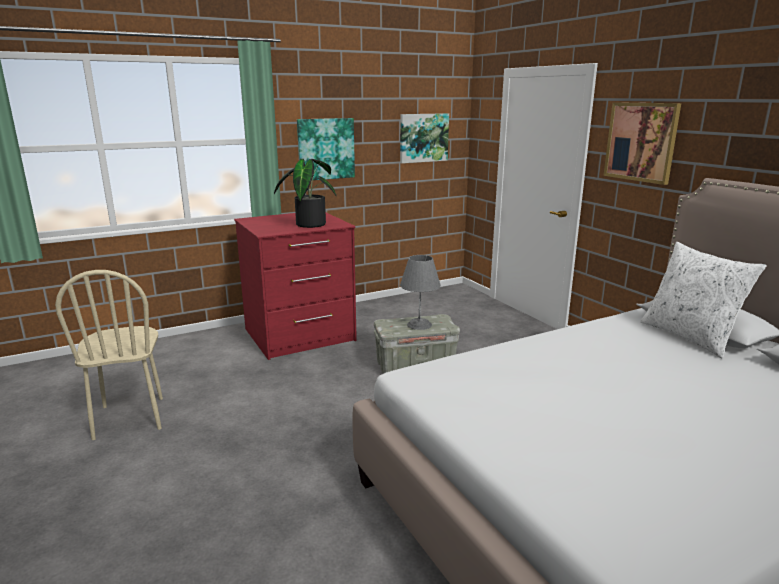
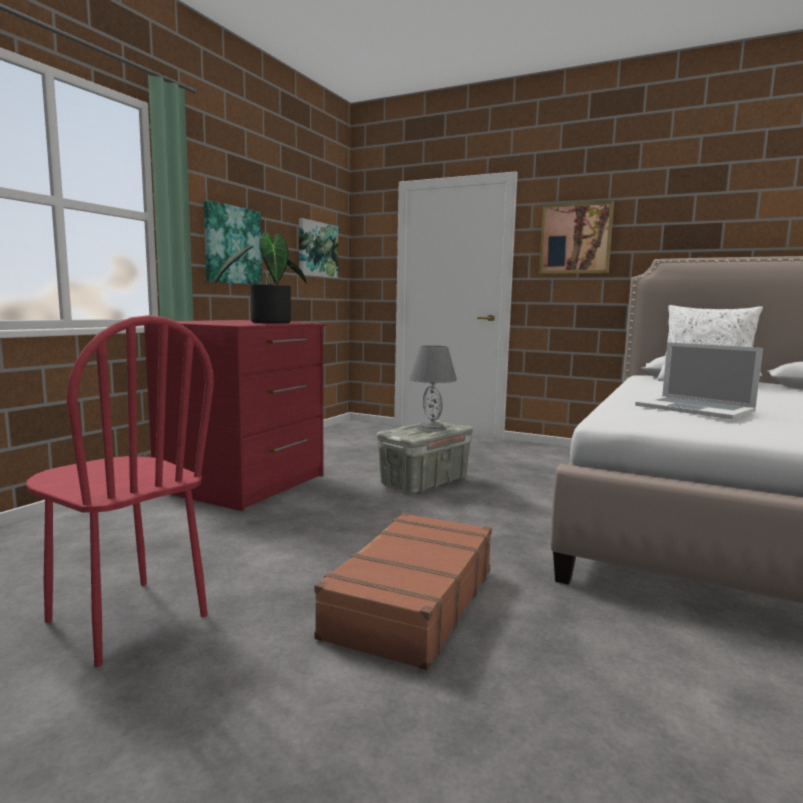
camera: 35 degrees left, 10 degrees down
beige chair [55,270,163,440] -> red chair [26,315,214,667]
none -> brown suitcase [314,512,492,670]
none -> laptop [635,342,763,419]

